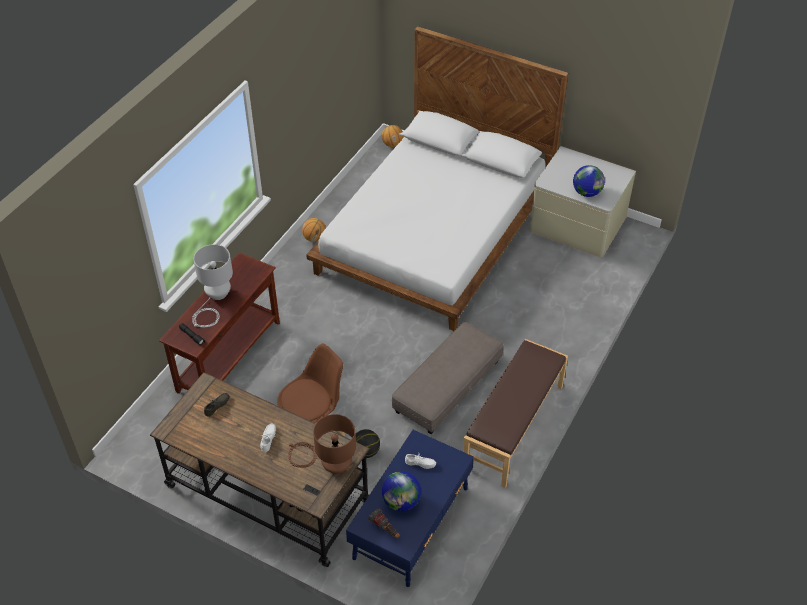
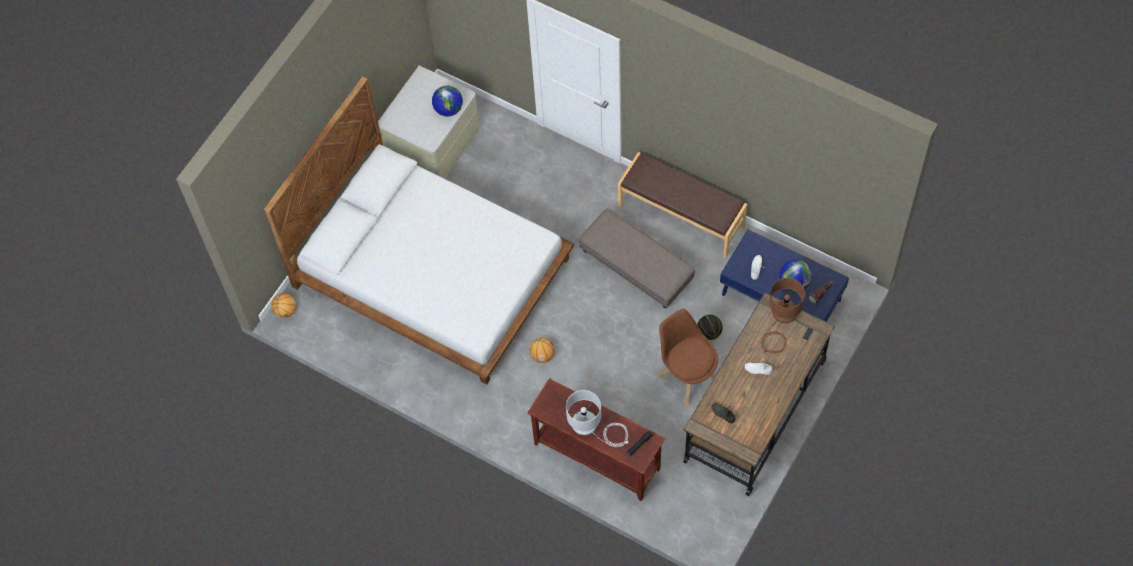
camera: 85 degrees left, 15 degrees up
basketball [302,218,326,242] -> basketball moved to [529,338,555,363]

